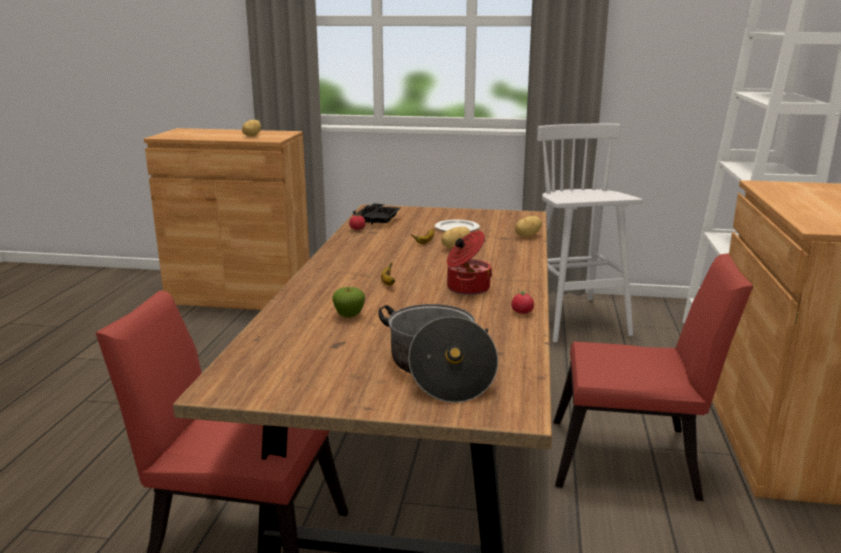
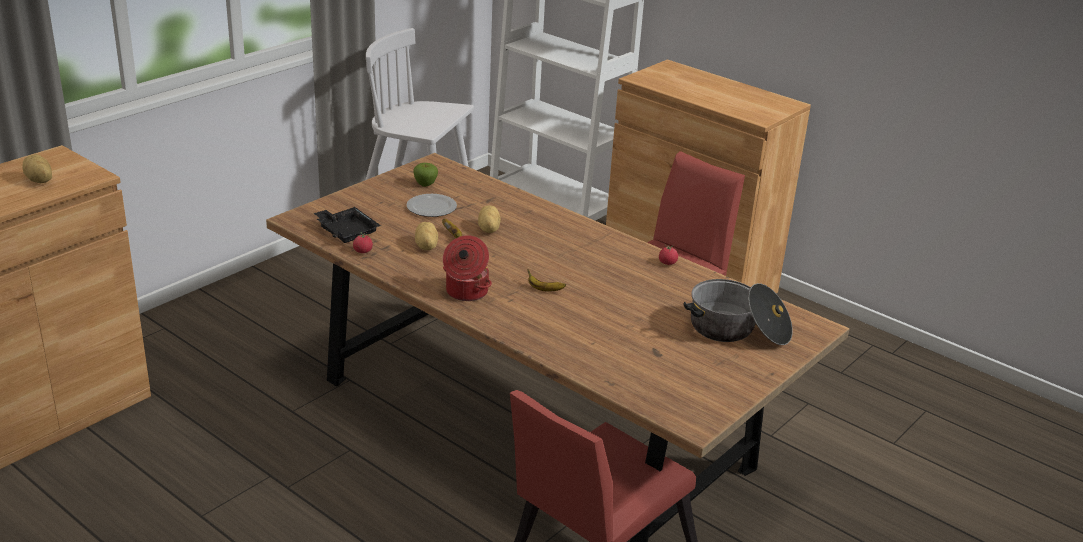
camera: 60 degrees left, 10 degrees up
apple [332,287,365,318] -> apple moved to [413,163,438,187]
cooking pot [447,231,492,295] -> cooking pot moved to [443,235,492,301]
potato [515,216,542,237] -> potato moved to [415,222,438,250]

